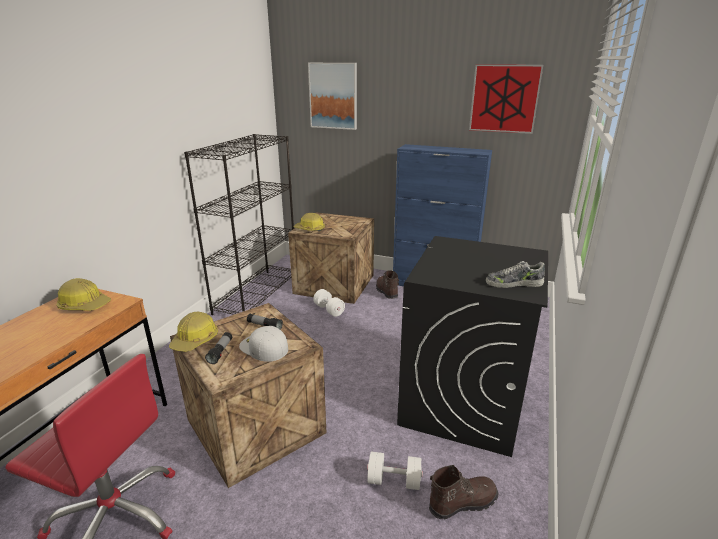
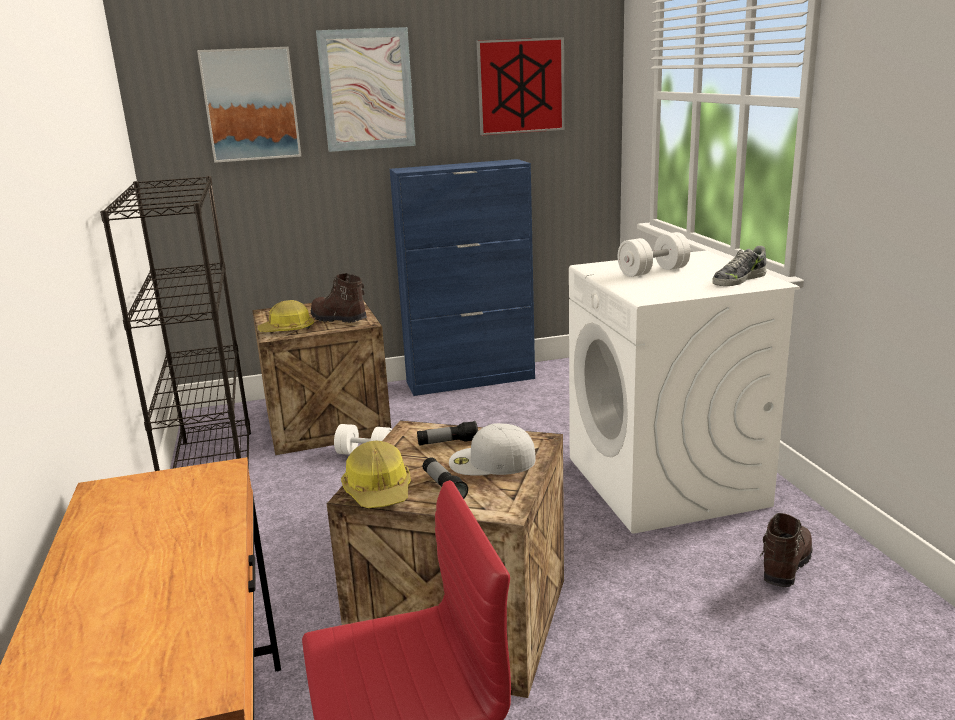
camera: 35 degrees left, 5 degrees down
hard hat [57,278,111,311] -> none
white dumbbell [367,452,423,490] -> white dumbbell moved to [618,232,690,277]
brown boot [376,271,399,299] -> brown boot moved to [311,273,367,323]
black washing machine [397,236,548,457] -> white washing machine [569,250,800,534]
none -> picture [316,27,416,152]

